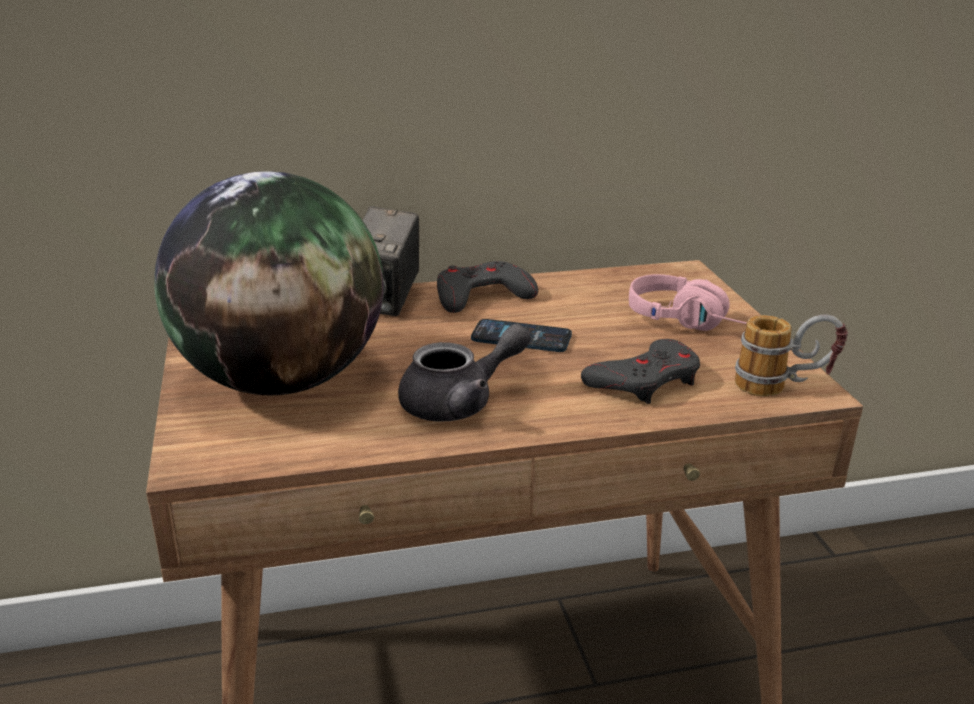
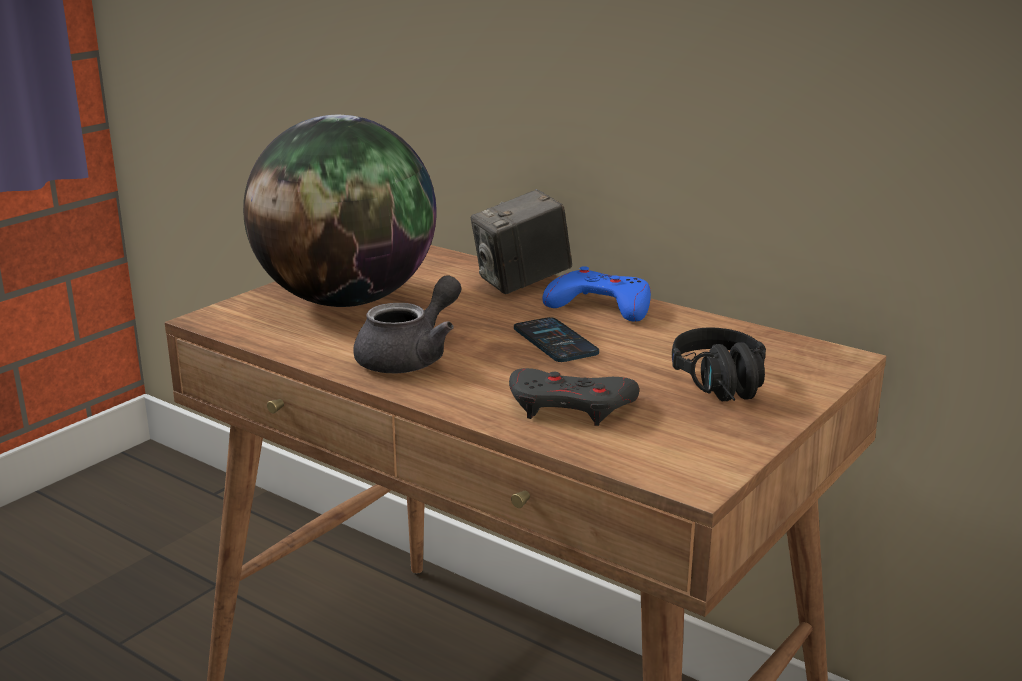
camera: 50 degrees right, 5 degrees down
grey teapot [398,324,531,422] -> grey teapot turned 75 degrees counterclockwise [353,276,462,373]
grey game controller [437,261,538,313] -> blue game controller [542,266,651,322]
pink headphones [629,274,747,331] -> black headphones [672,327,766,401]
mug [735,314,848,396] -> none

